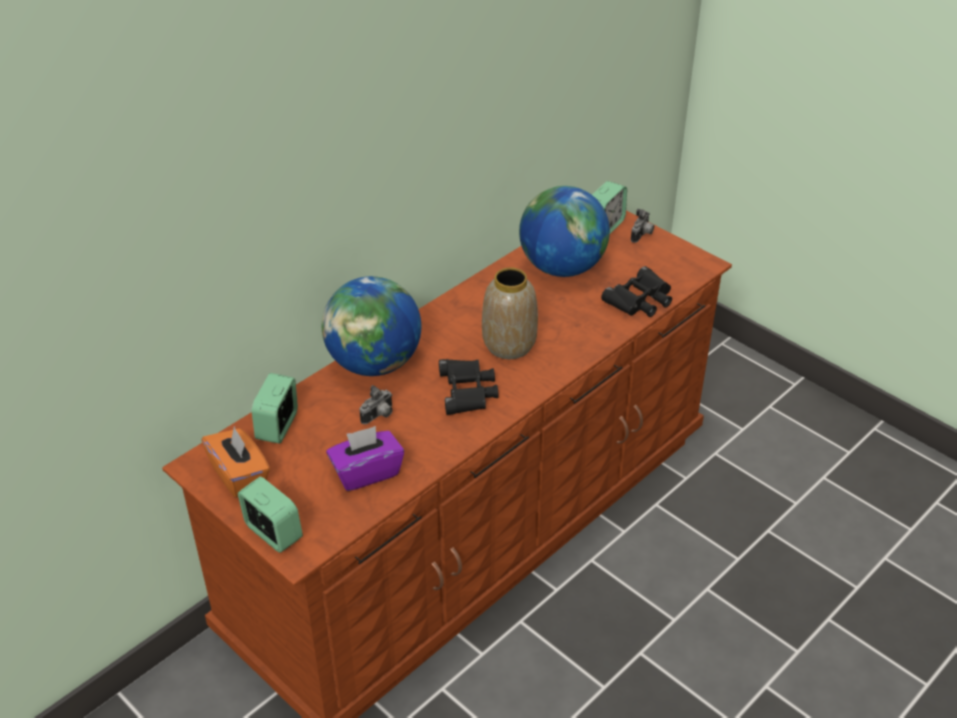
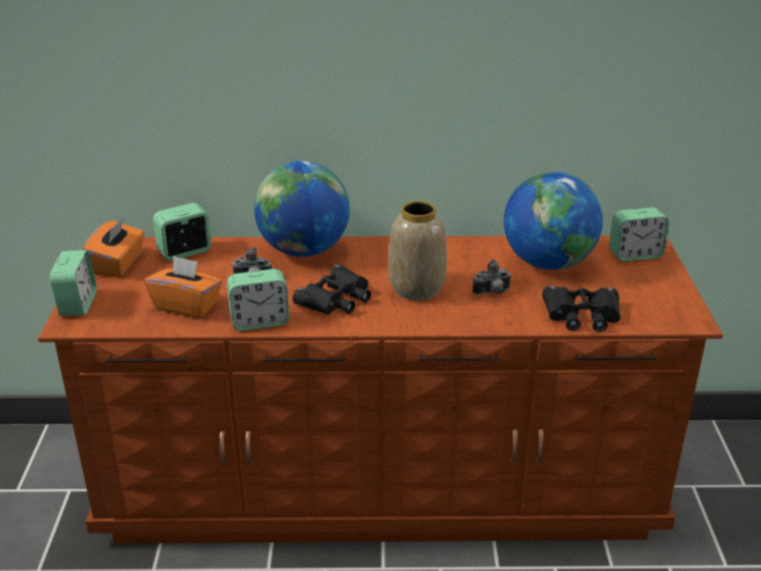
camera: 45 degrees right, 10 degrees down
purple tissue box [326,426,404,491] -> orange tissue box [144,255,222,318]
camera [631,209,654,243] -> camera moved to [473,259,512,295]
none -> alarm clock [227,269,289,331]

